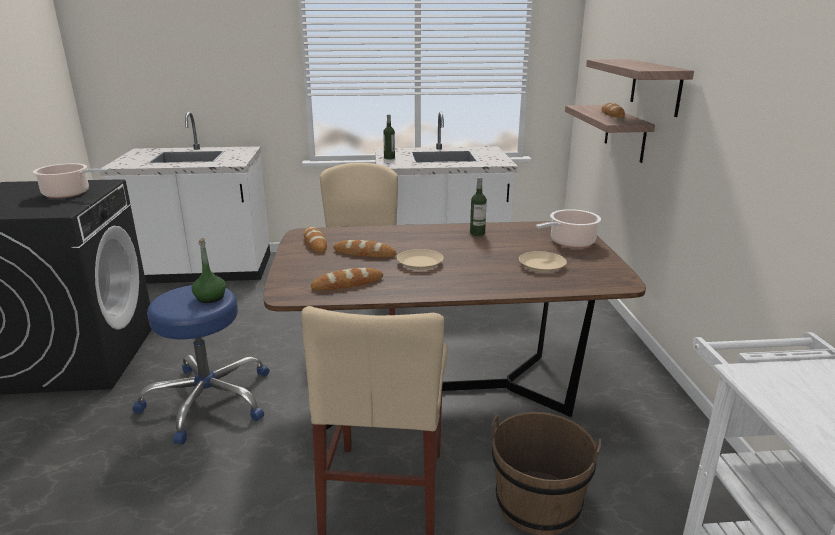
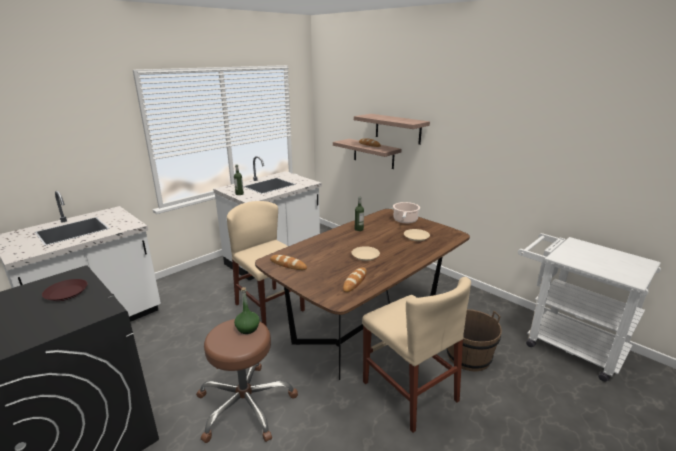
camera: 40 degrees left, 0 degrees up
cooking pot [33,163,109,198] -> brown plate [42,279,87,301]
blue stool [132,285,270,444] -> brown stool [196,319,298,443]
bread [333,240,397,257] -> none

